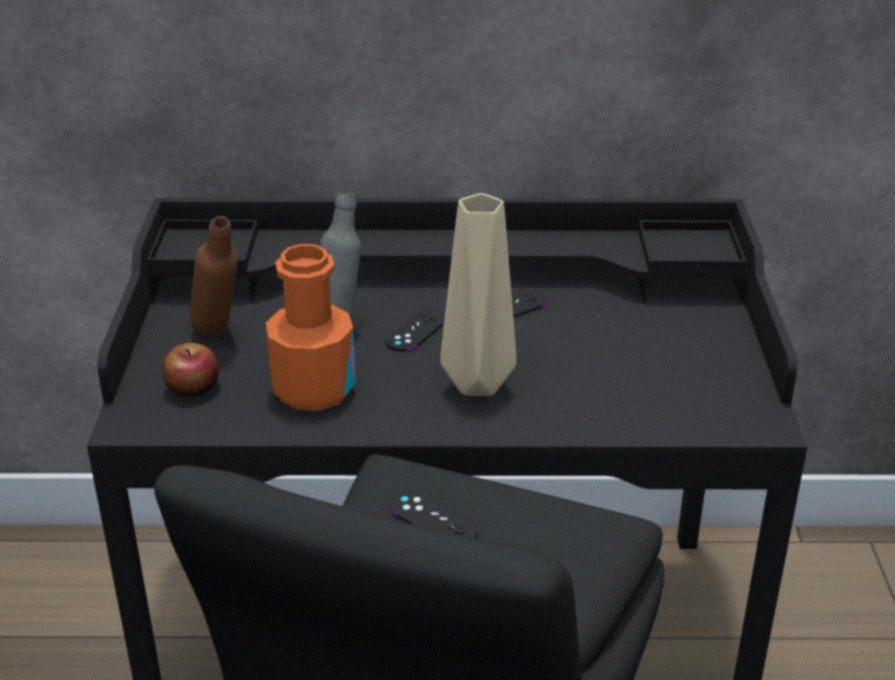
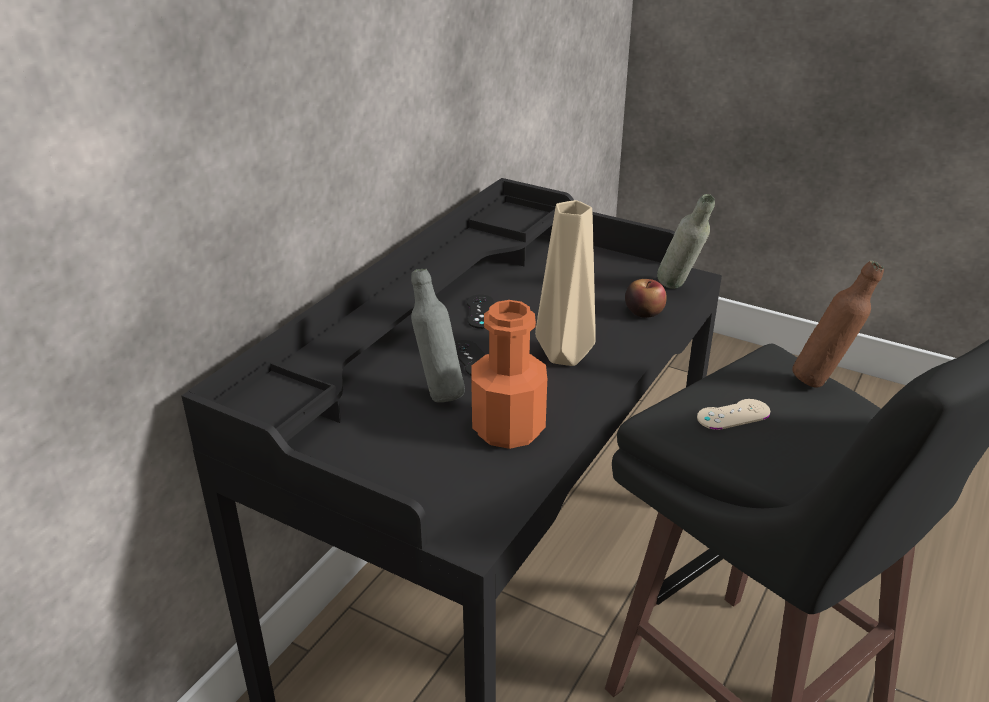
camera: 60 degrees left, 0 degrees up
apple [162,343,219,397] -> apple moved to [625,279,667,318]
brown bottle [190,216,238,336] -> brown bottle moved to [792,261,884,388]
black game controller [390,490,478,538] -> beige game controller [697,399,770,430]
none -> grey bottle [657,194,715,289]

